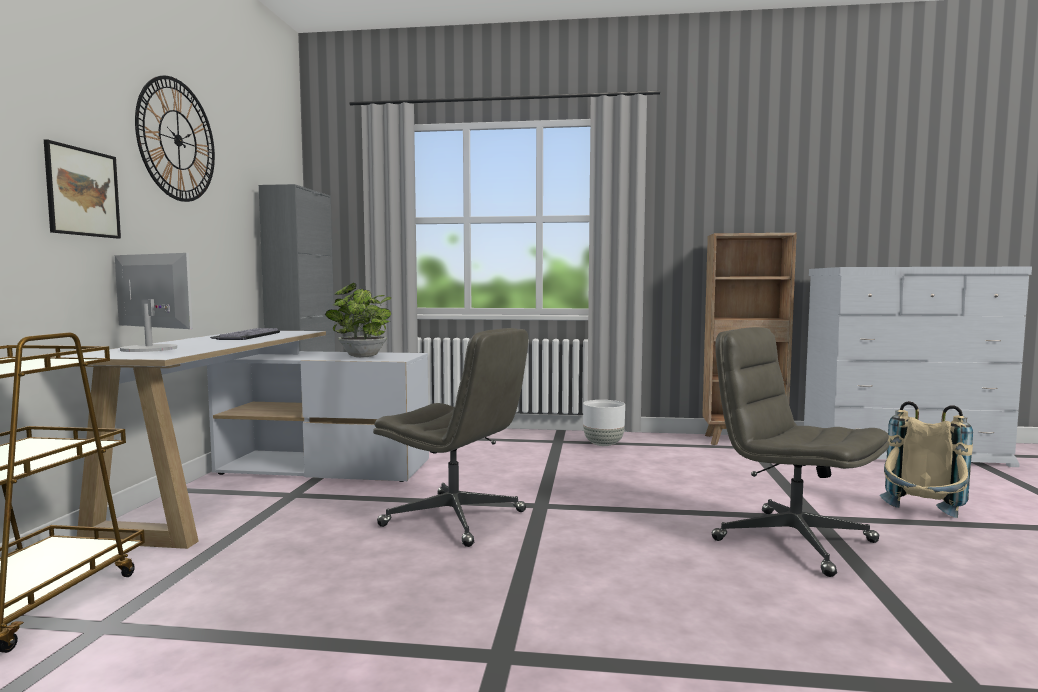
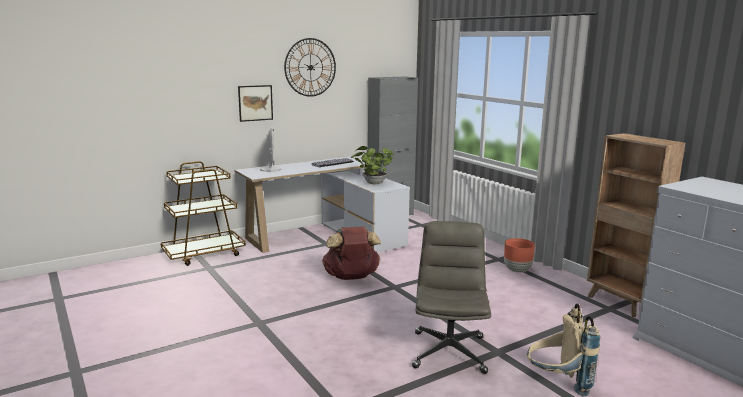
camera: 50 degrees right, 10 degrees up
grey office chair [373,328,528,547] -> brown backpack [322,226,381,280]
white planter [583,400,625,446] -> brown planter [504,238,535,273]

